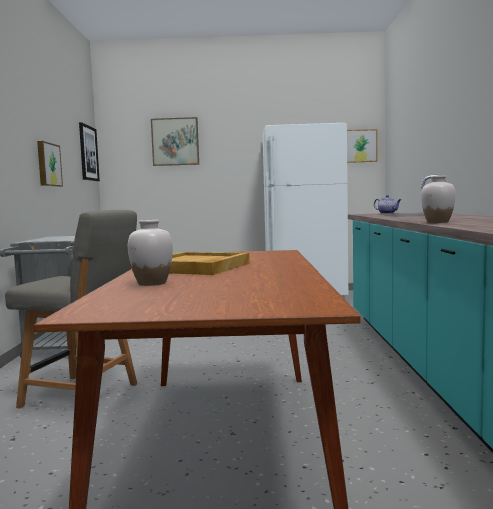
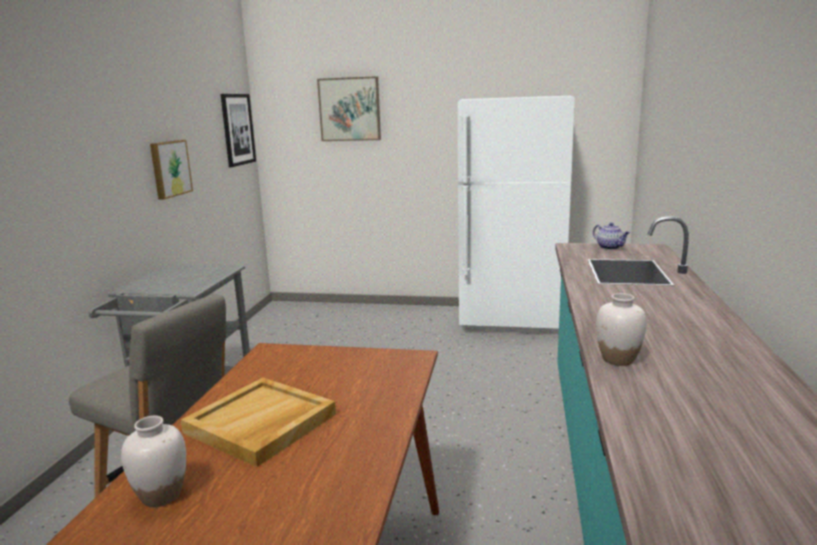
camera: 10 degrees right, 10 degrees up
picture [347,129,378,163] -> none

